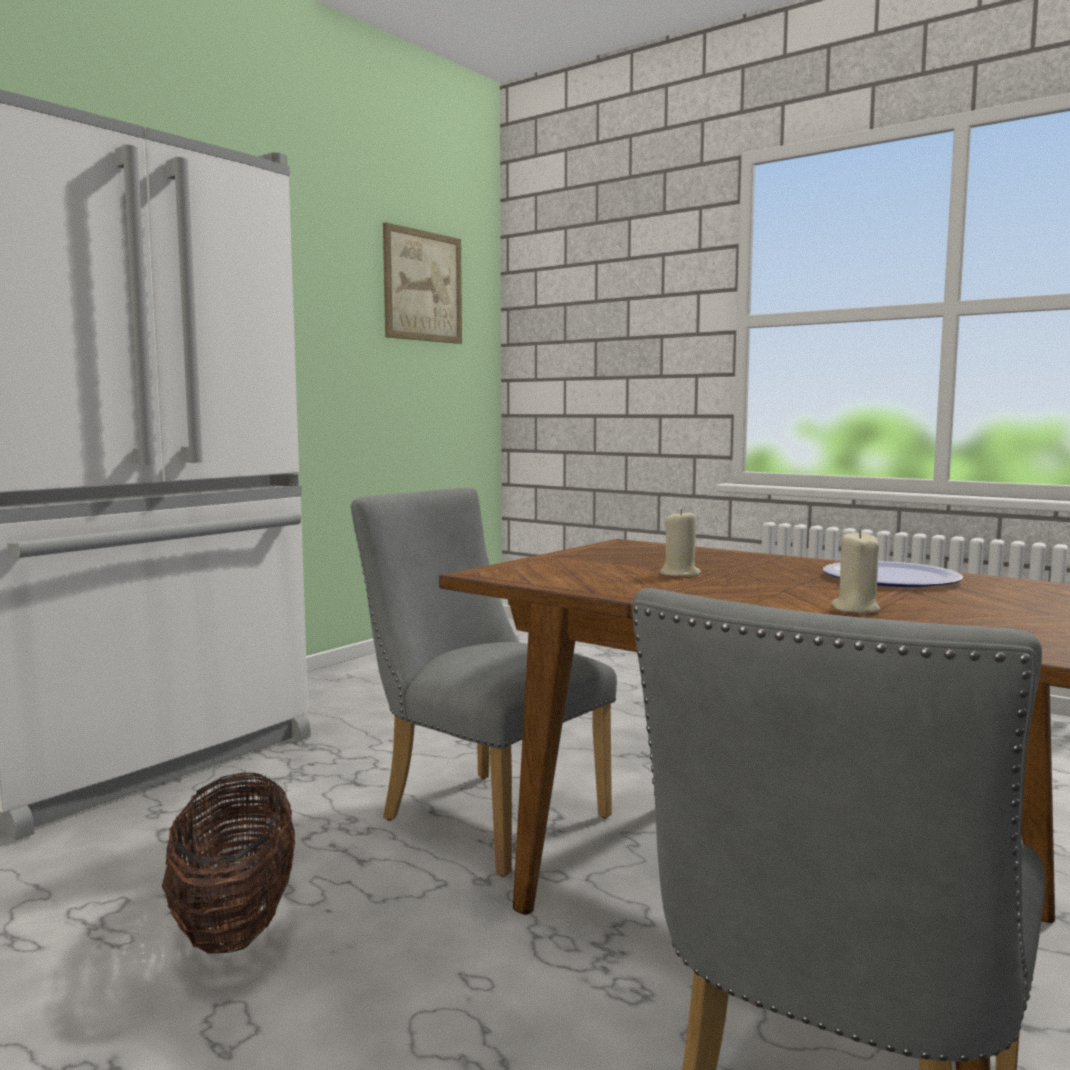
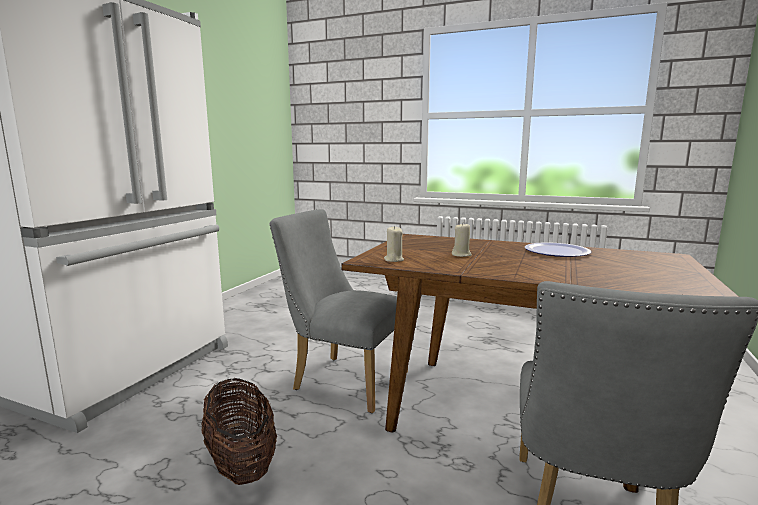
camera: 15 degrees left, 5 degrees up
picture [383,222,462,344] -> none
beige candle [831,530,881,613] -> beige candle moved to [384,226,404,262]

